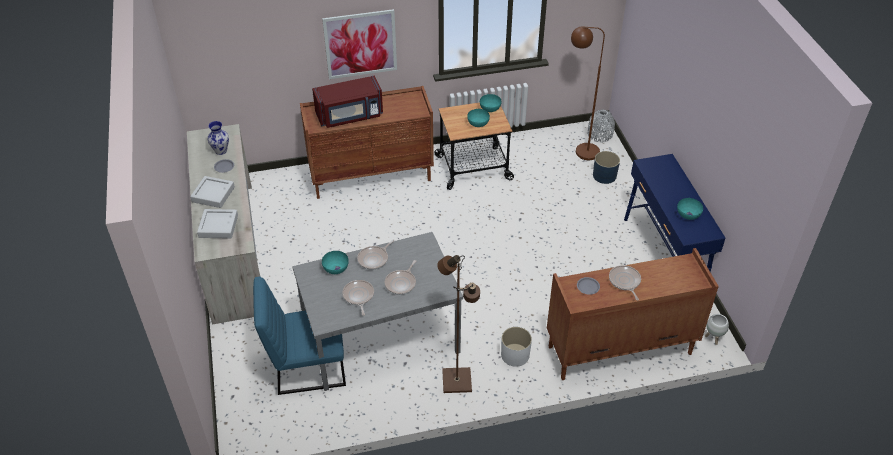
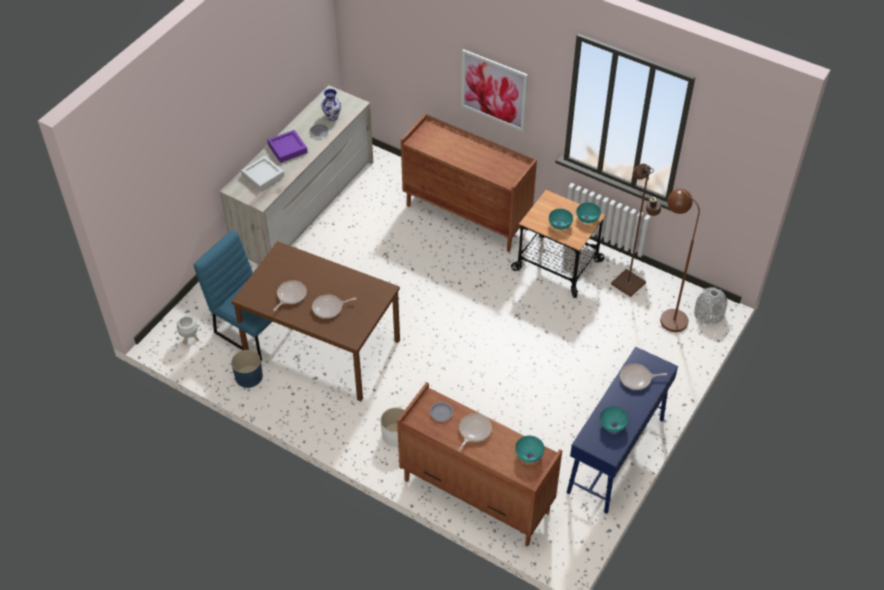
camera: 45 degrees right, 5 degrees up
grey tray [190,176,235,208] -> purple tray [267,130,308,163]
grey dining table [292,232,463,391] -> brown dining table [231,241,400,401]
red microwave [312,76,383,128] -> none
turquoise bowl [322,251,349,274] -> turquoise bowl moved to [515,436,544,463]
frying pan [357,239,395,270] -> frying pan moved to [620,364,667,390]
brown floor lamp [437,255,480,393] -> brown floor lamp moved to [611,164,661,297]
blue planter [593,151,620,184] -> blue planter moved to [231,350,263,388]
white planter [705,314,729,345] -> white planter moved to [177,316,198,345]

